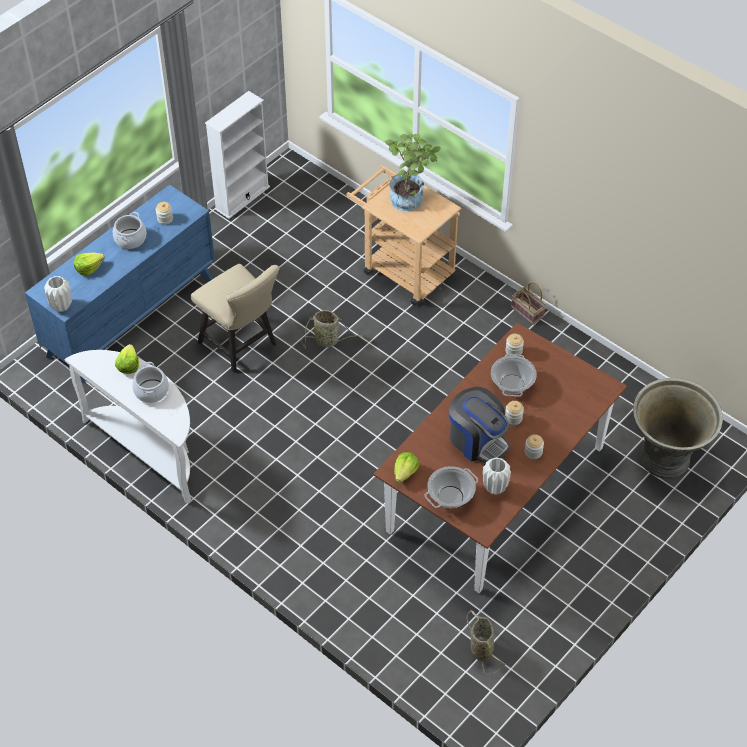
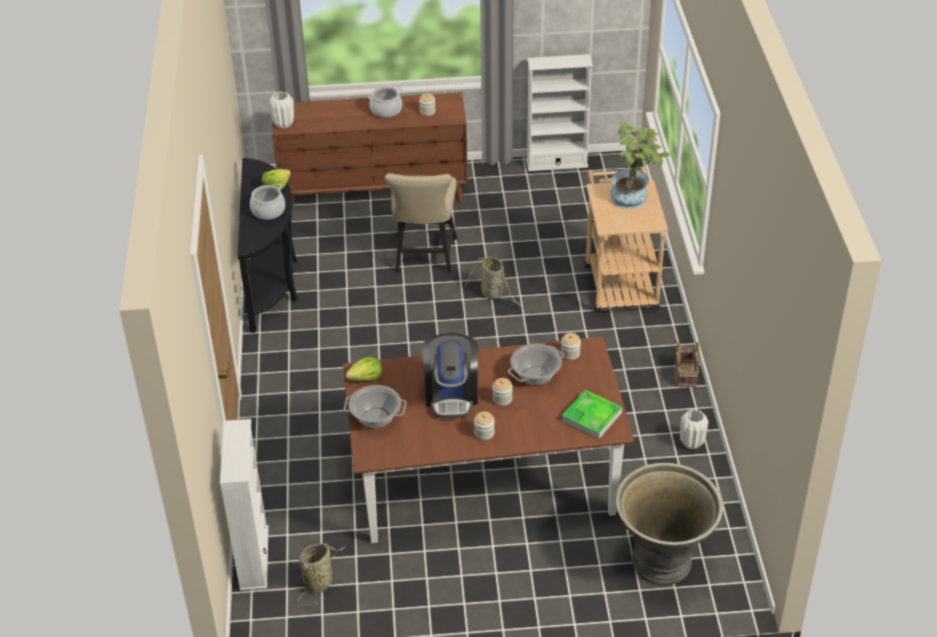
camera: 45 degrees right, 10 degrees down
blue dresser [25,184,215,383] -> brown dresser [272,92,468,209]
white console table [64,350,191,503] -> black console table [238,158,297,333]
lettuce [74,252,105,276] -> none
white vase [483,457,511,495] -> white vase moved to [680,409,708,449]
none -> white bookcase [220,419,268,591]
none -> tray [562,390,622,439]

